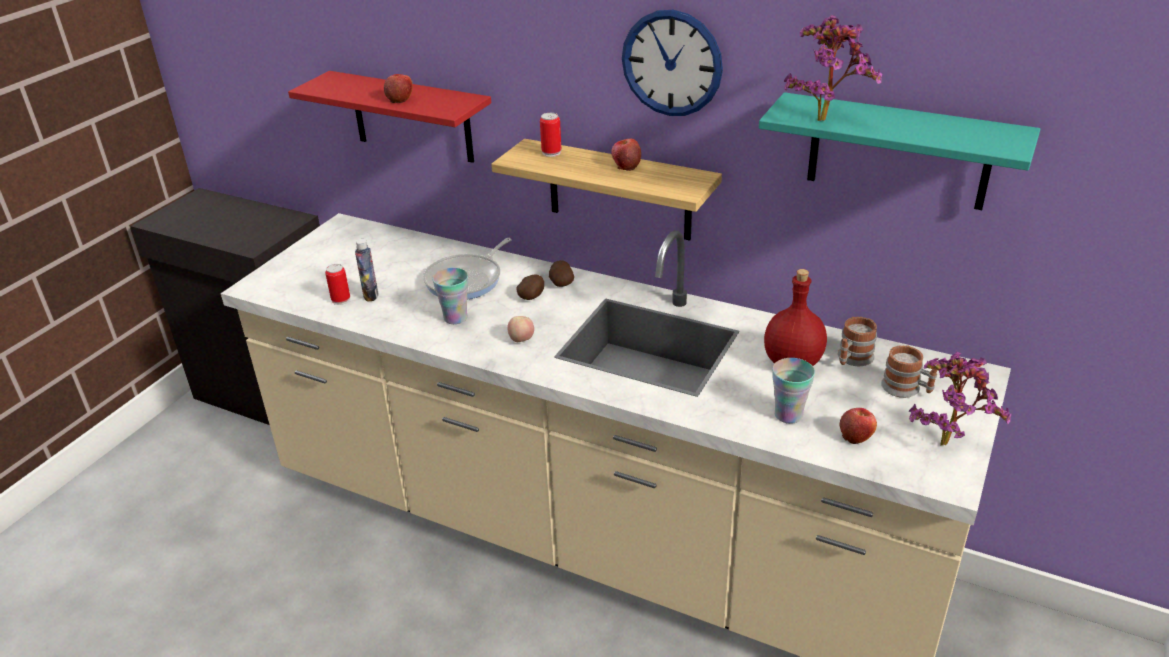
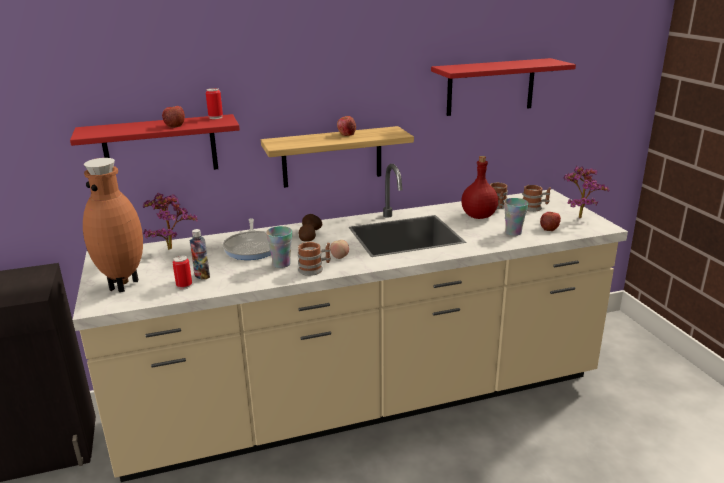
camera: 45 degrees left, 10 degrees down
can [540,113,561,157] -> can moved to [206,88,223,119]
wall clock [622,10,723,116] -> none
turquoise shelf [759,92,1040,210] -> red shelf [431,58,576,116]
potted plant [784,15,882,121] -> potted plant moved to [143,193,198,250]
none -> brown vase [83,158,143,292]
none -> mug [298,242,331,276]

